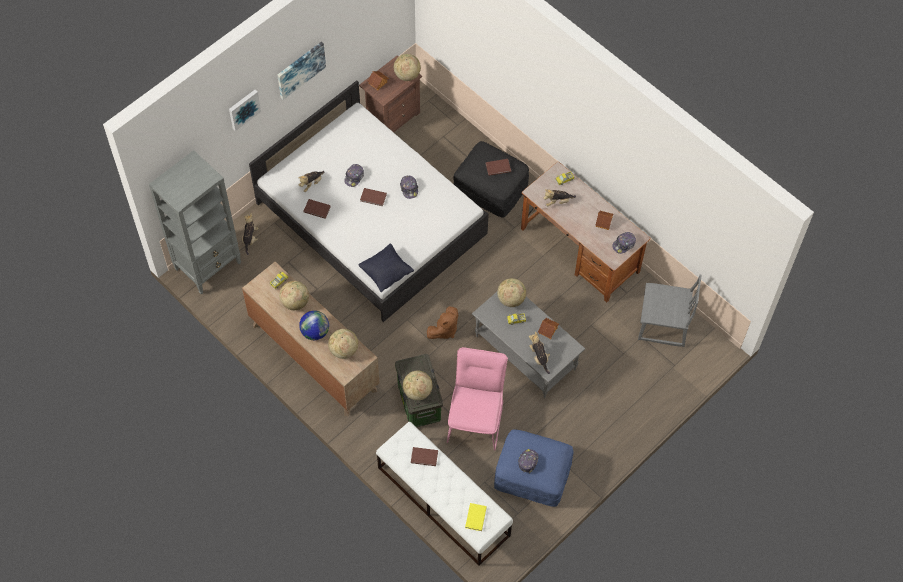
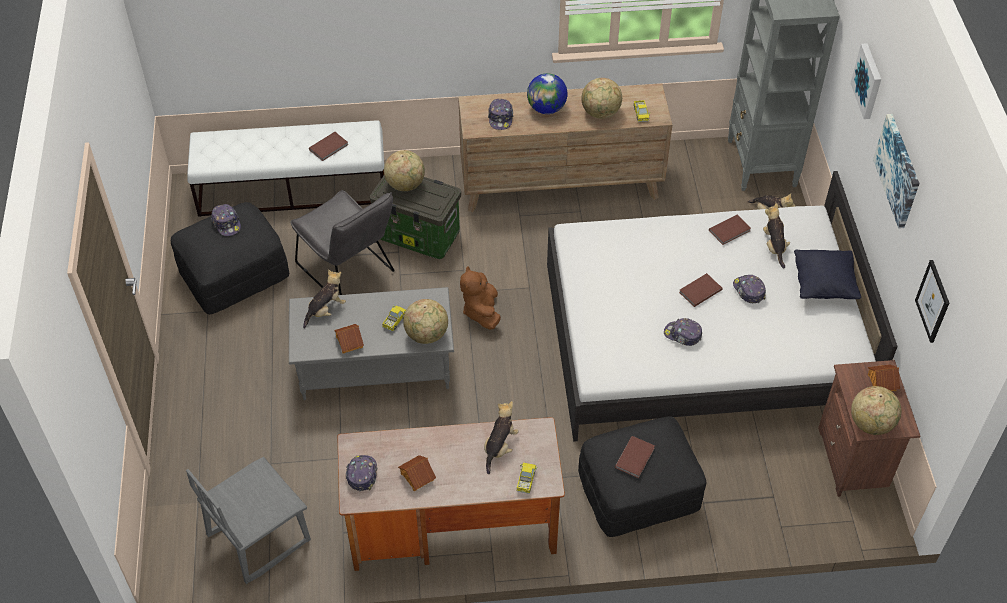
camera: 130 degrees right, 10 degrees down
globe [328,329,358,359] -> cap [488,99,514,130]
black pillow [358,244,414,292] -> black pillow moved to [794,250,861,299]
pink chair [447,347,508,450] -> grey chair [290,190,395,295]
yellow book [465,503,487,531] -> none
blue ottoman [494,430,574,507] -> black ottoman [171,202,289,314]
plush toy [529,332,550,374] -> plush toy turned 60 degrees counterclockwise [303,270,346,328]
none -> picture [915,260,949,343]

